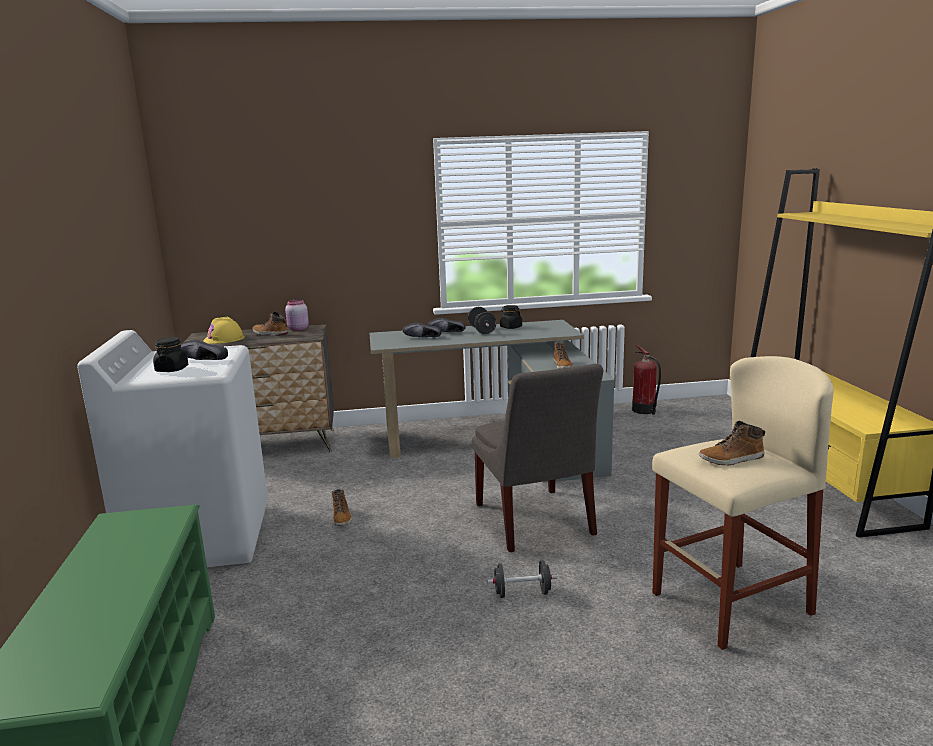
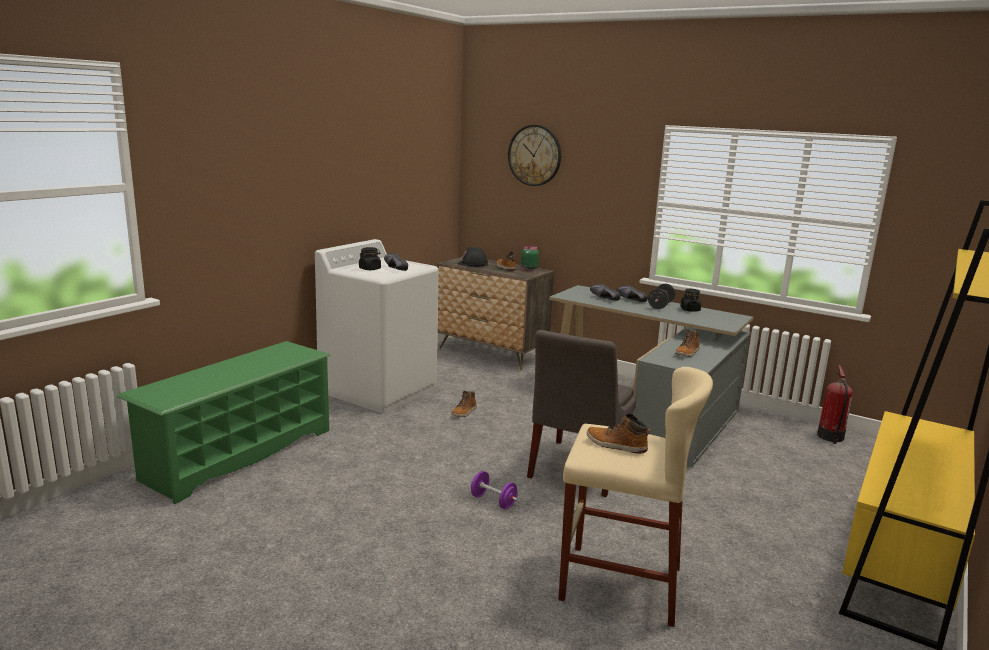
camera: 40 degrees right, 0 degrees up
yellow hard hat [203,317,245,344] -> black hard hat [458,247,488,267]
pink jar [285,300,309,331] -> green jar [521,245,539,271]
black dumbbell [487,560,557,598] -> purple dumbbell [471,471,518,510]
none -> wall clock [508,125,561,186]

